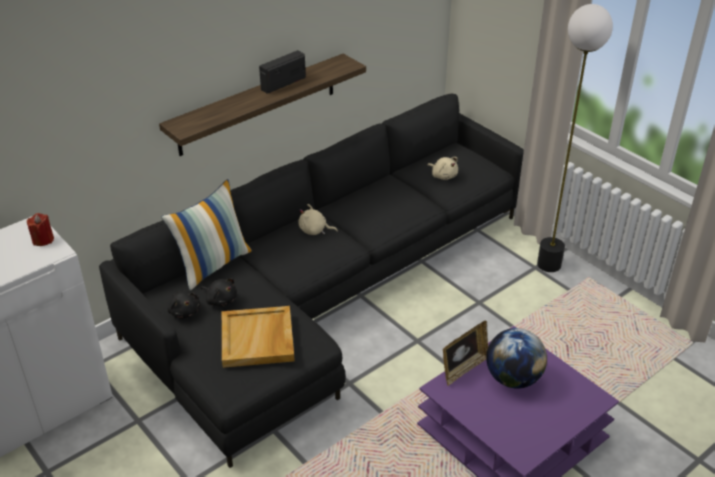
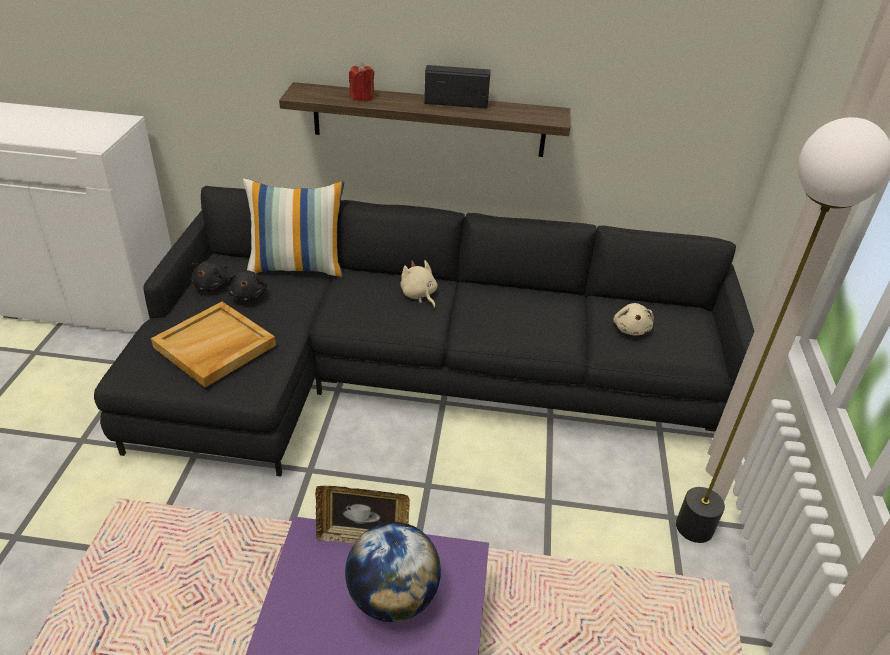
camera: 45 degrees right, 0 degrees up
red candle [27,213,54,246] -> red candle moved to [349,63,374,102]

